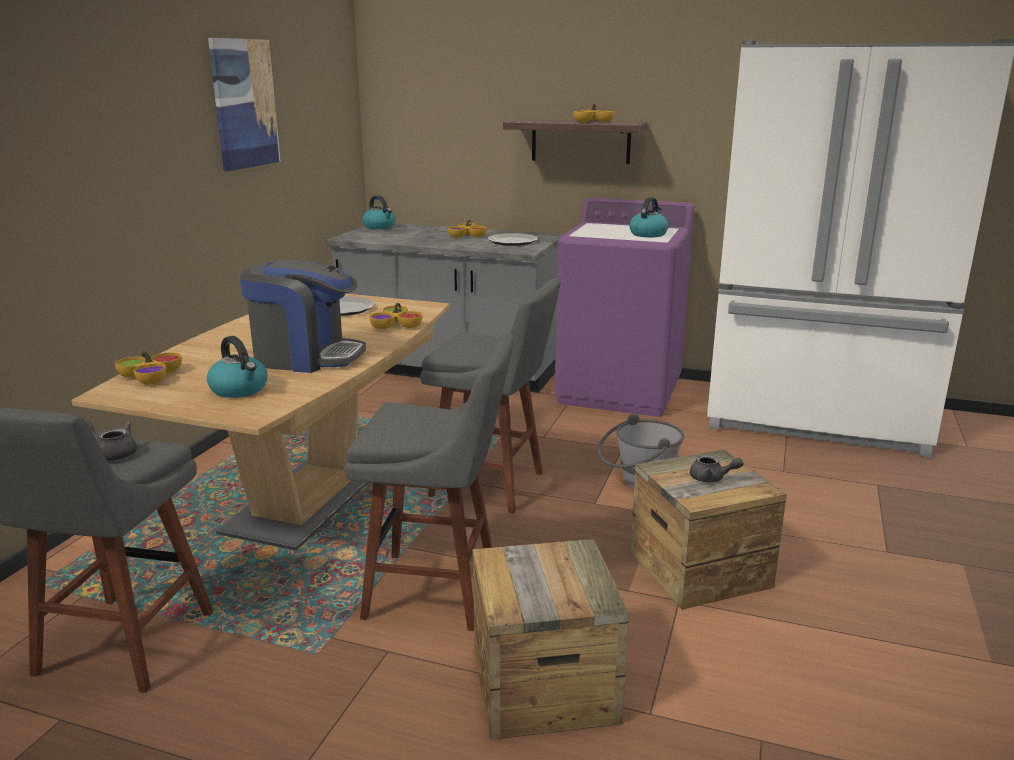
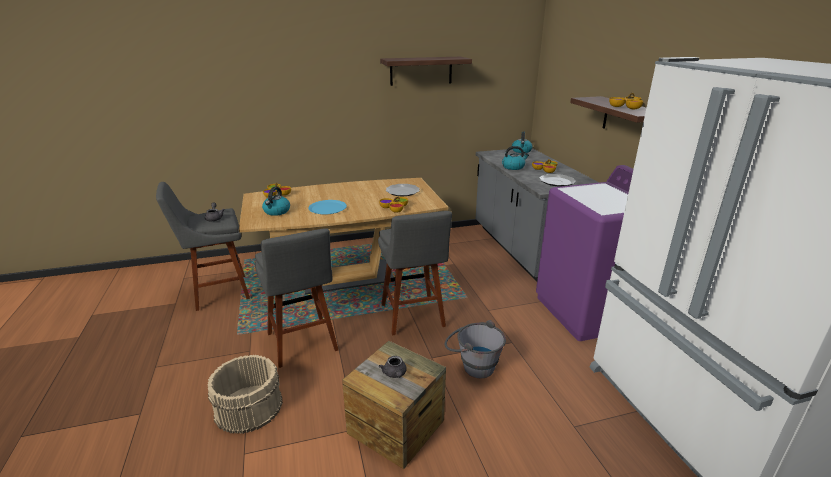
camera: 55 degrees right, 5 degrees up
picture [208,38,281,171] -> shelf [380,57,472,86]
coffee machine [240,260,366,373] -> blue plate [308,200,347,215]
crate [473,539,629,740] -> beige bucket [208,355,283,434]
kettle [629,197,668,237] -> kettle moved to [502,146,529,170]

